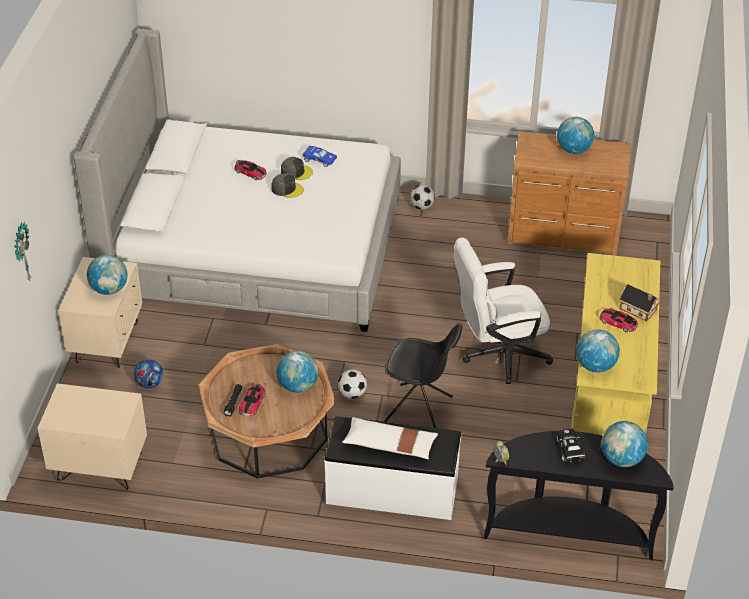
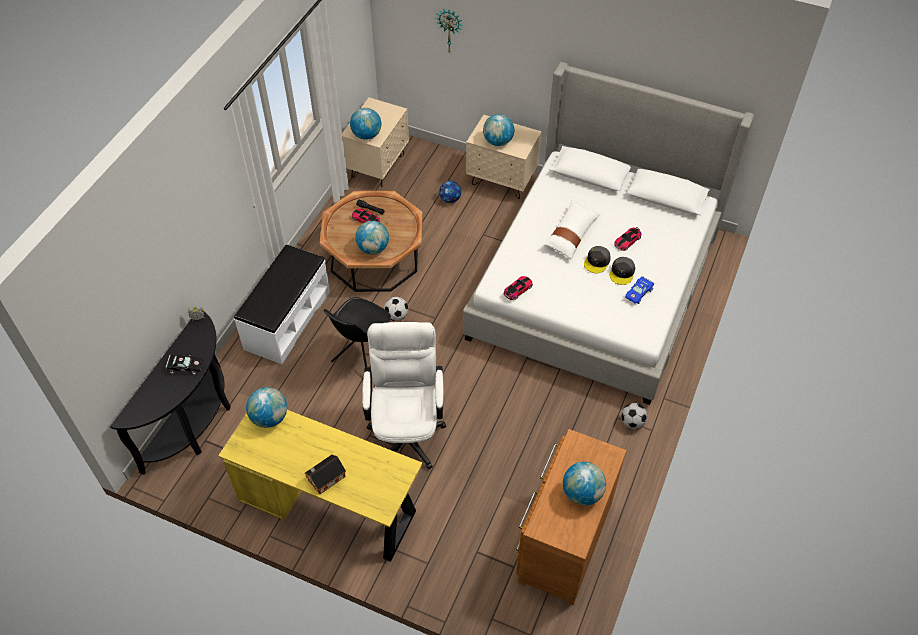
camera: 105 degrees right, 10 degrees up
white pillow [342,417,438,459] -> white pillow moved to [543,200,600,260]
toy car [600,308,638,332] -> toy car moved to [504,276,533,300]
globe [601,421,648,467] -> globe moved to [350,108,381,140]

